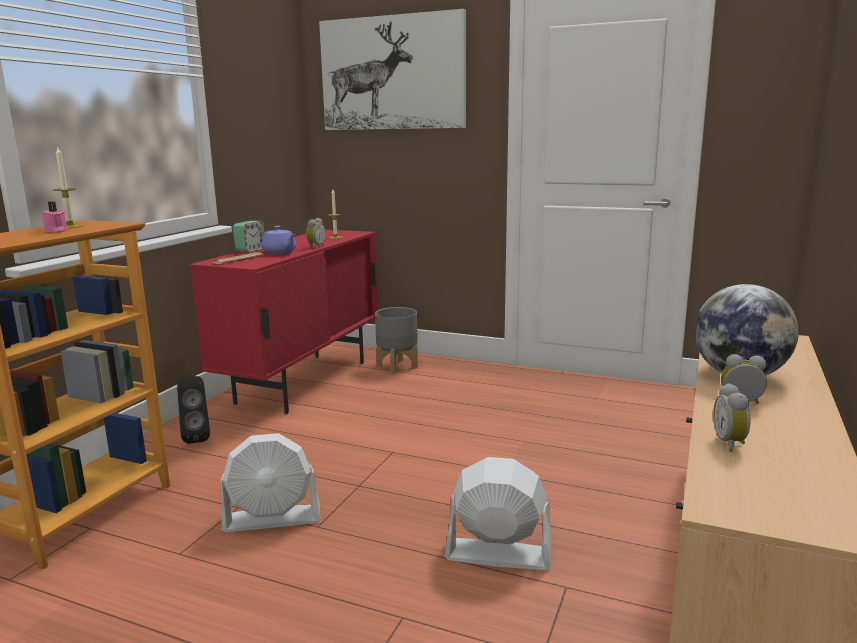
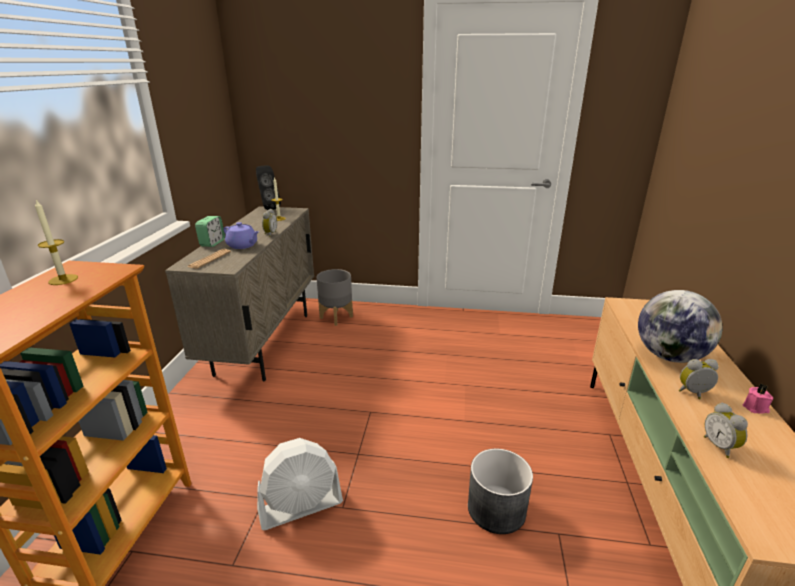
camera: 15 degrees left, 10 degrees up
pink candle [42,201,69,232] -> pink candle moved to [743,384,773,414]
black speaker [177,376,210,444] -> black speaker moved to [256,165,281,210]
red cabinet [190,229,378,414] -> beige cabinet [165,206,314,381]
picture [319,9,466,130] -> none
white fan [444,457,551,570] -> grey planter [468,449,533,534]

